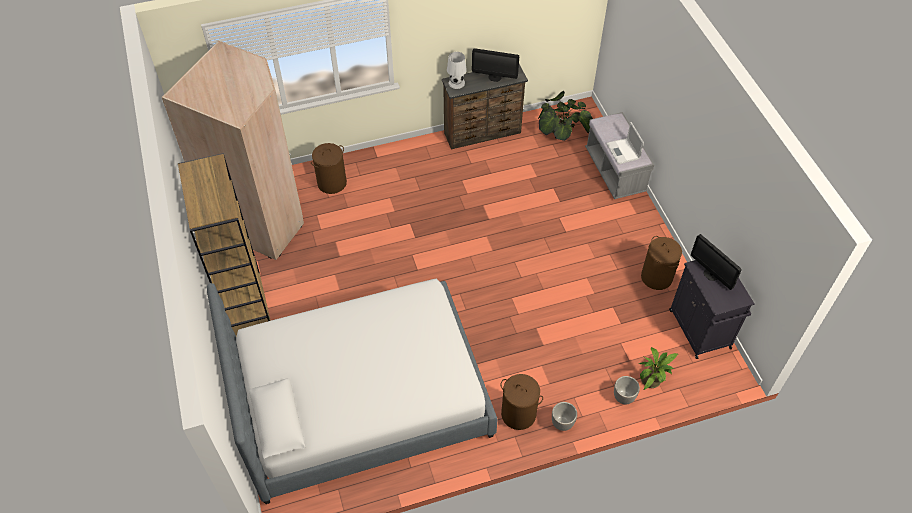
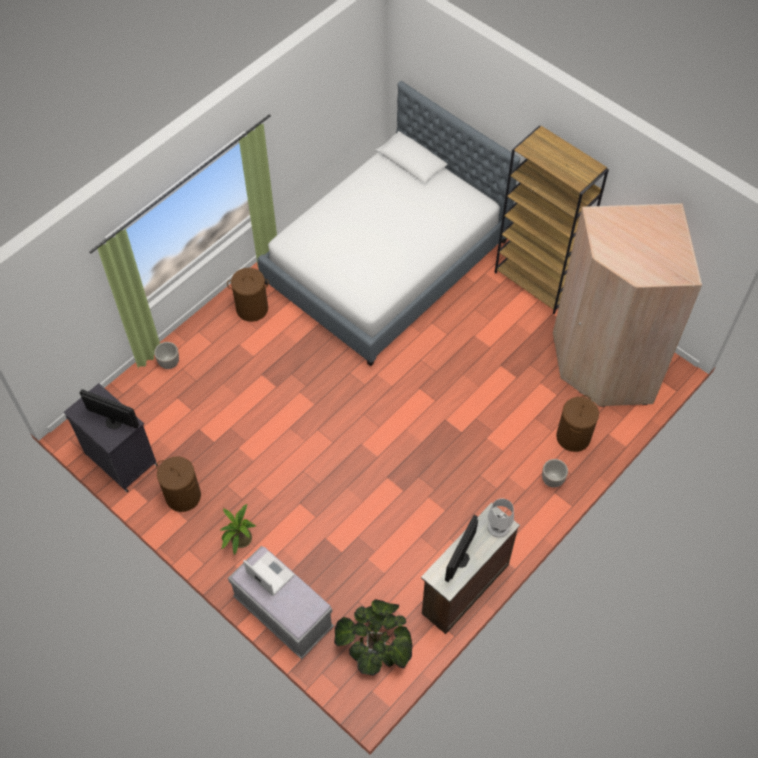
camera: 150 degrees right, 5 degrees up
monitor [472,48,519,82] -> monitor turned 45 degrees counterclockwise [445,515,478,582]
planter [552,402,577,431] -> planter moved to [542,459,568,488]
potted plant [639,347,678,390] -> potted plant moved to [219,504,256,555]

